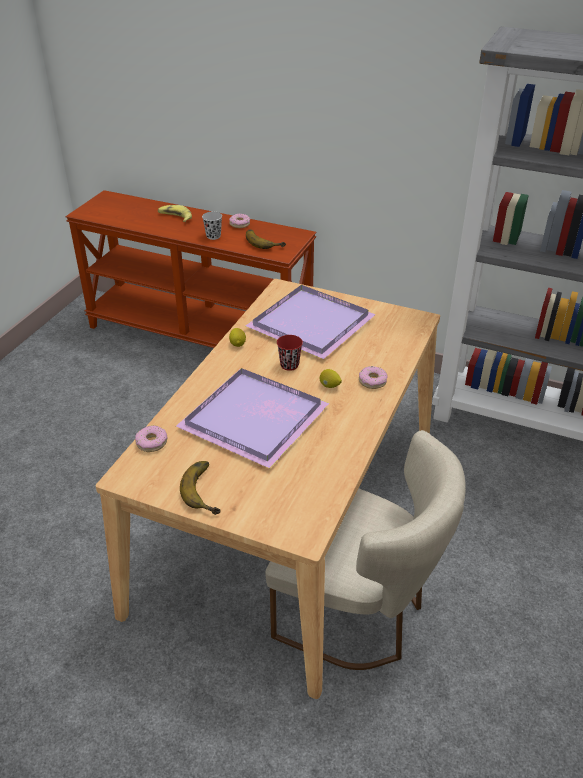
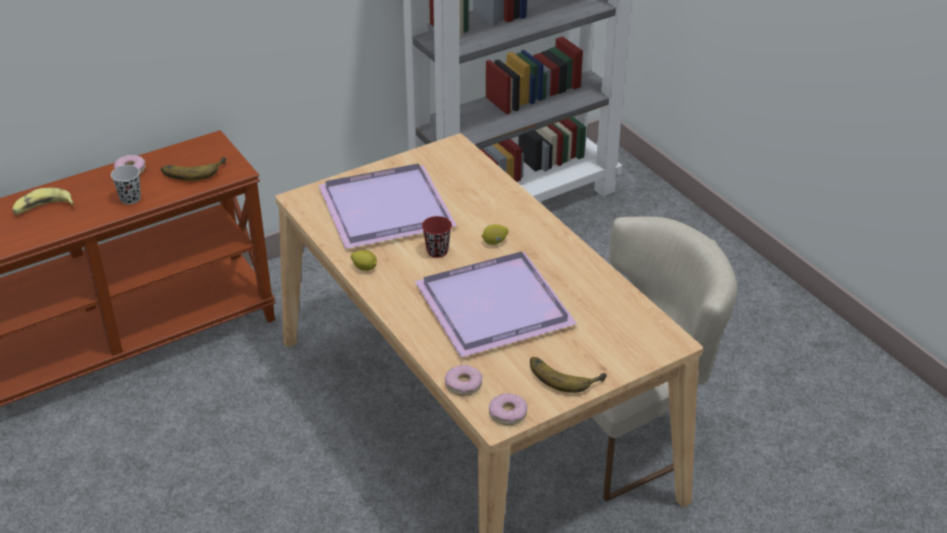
camera: 55 degrees left, 0 degrees up
donut [359,366,388,389] -> donut moved to [489,393,527,425]

